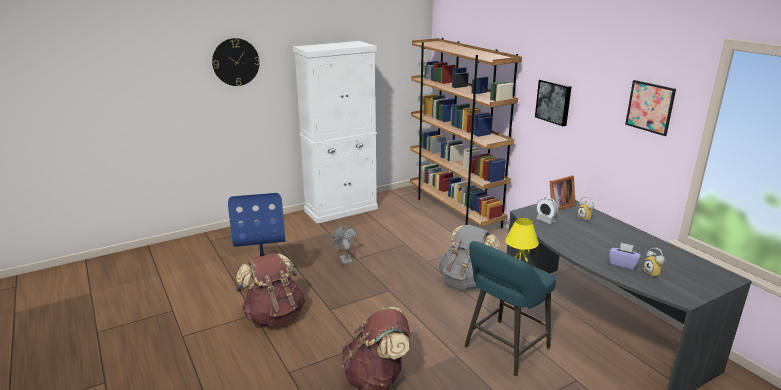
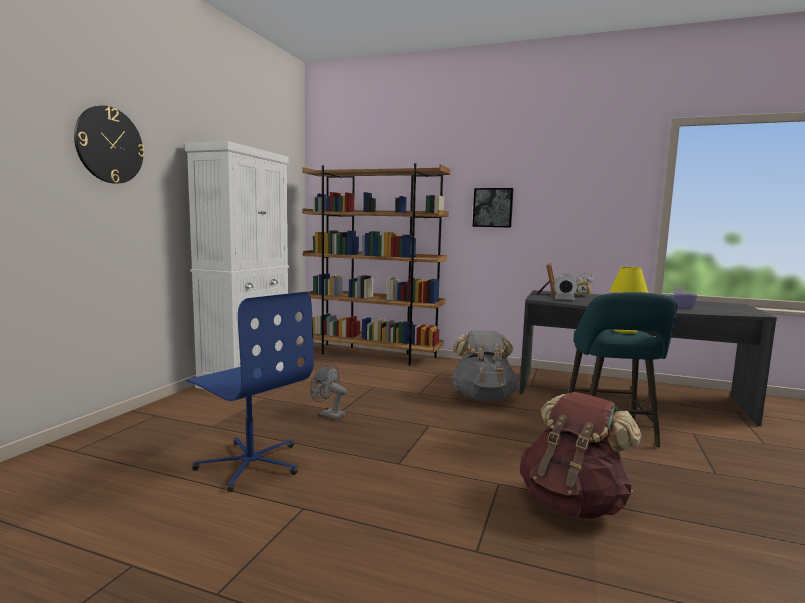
camera: 40 degrees left, 15 degrees down
brown backpack [236,253,305,327] -> none
picture [625,80,676,136] -> none
alarm clock [643,248,665,277] -> none

